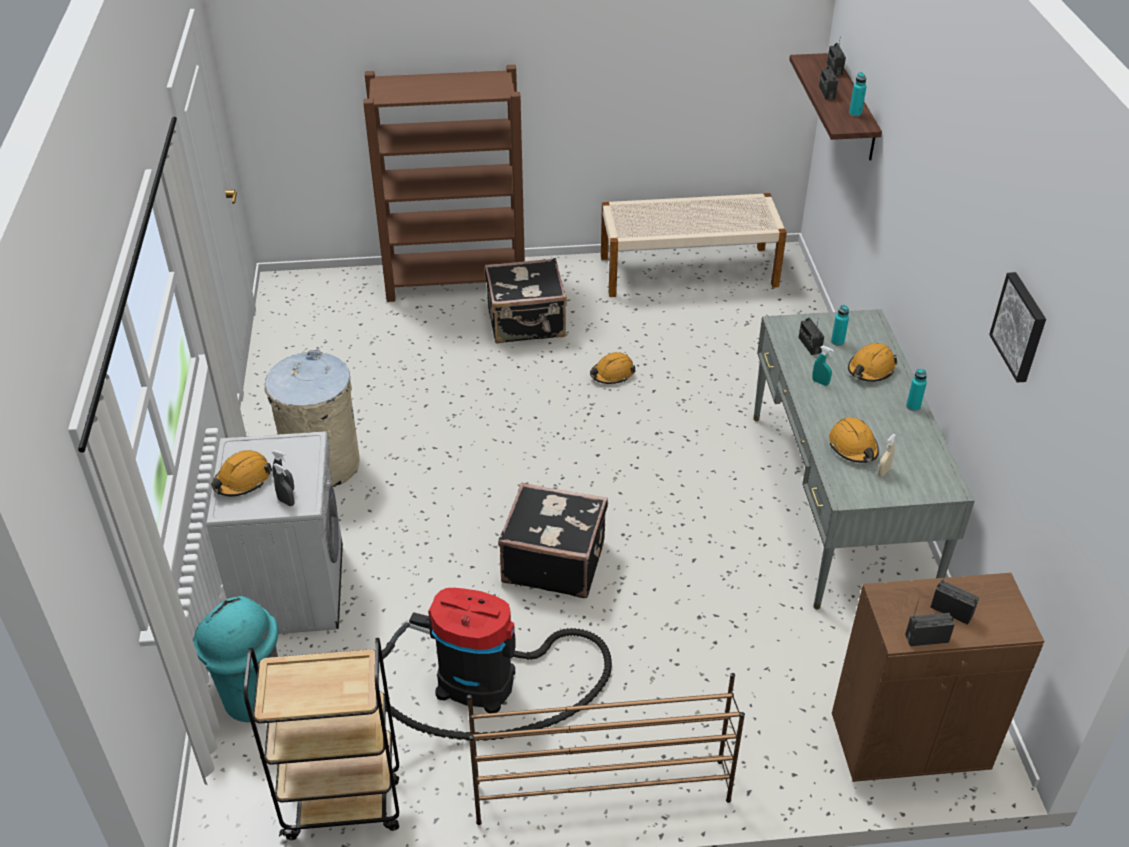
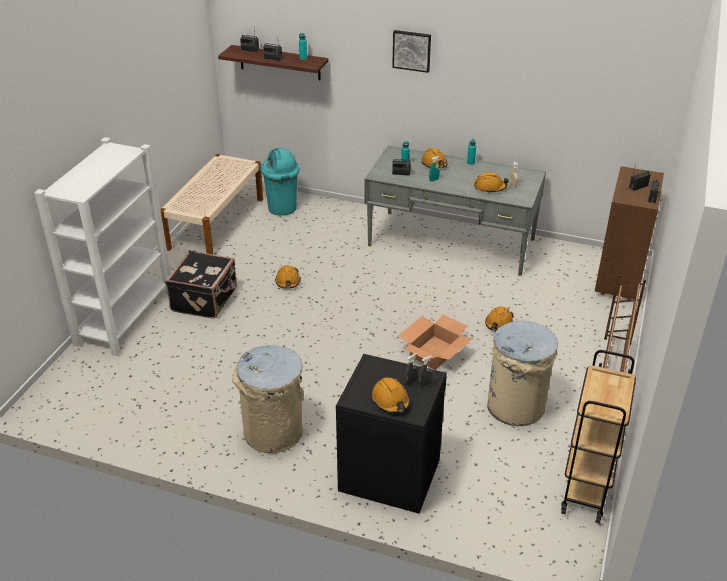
camera: 65 degrees left, 5 degrees down
turquoise trash can [193,596,279,722] -> turquoise trash can moved to [260,148,300,215]
white washing machine [206,431,343,634] -> black washing machine [336,354,447,513]
brown bookcase [363,65,525,302] -> white bookcase [34,137,171,356]
vacuum cleaner [379,588,612,741] -> beige trash can [487,321,558,426]
black suitcase [498,483,608,598] -> cardboard box [398,315,473,370]
picture [989,272,1046,383] -> picture moved to [392,30,431,73]
none -> orange hard hat [485,307,514,331]

